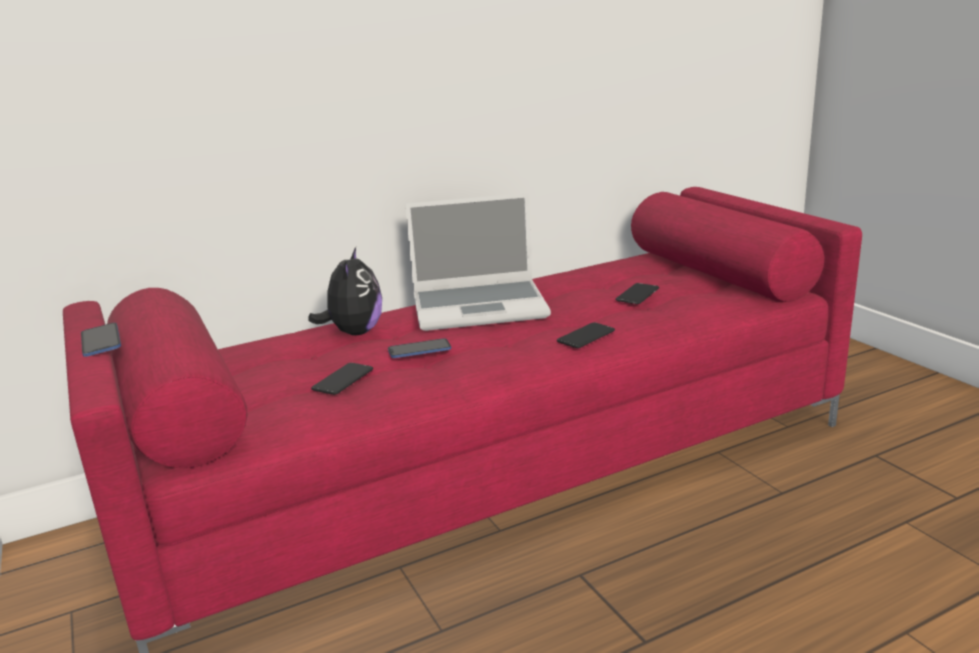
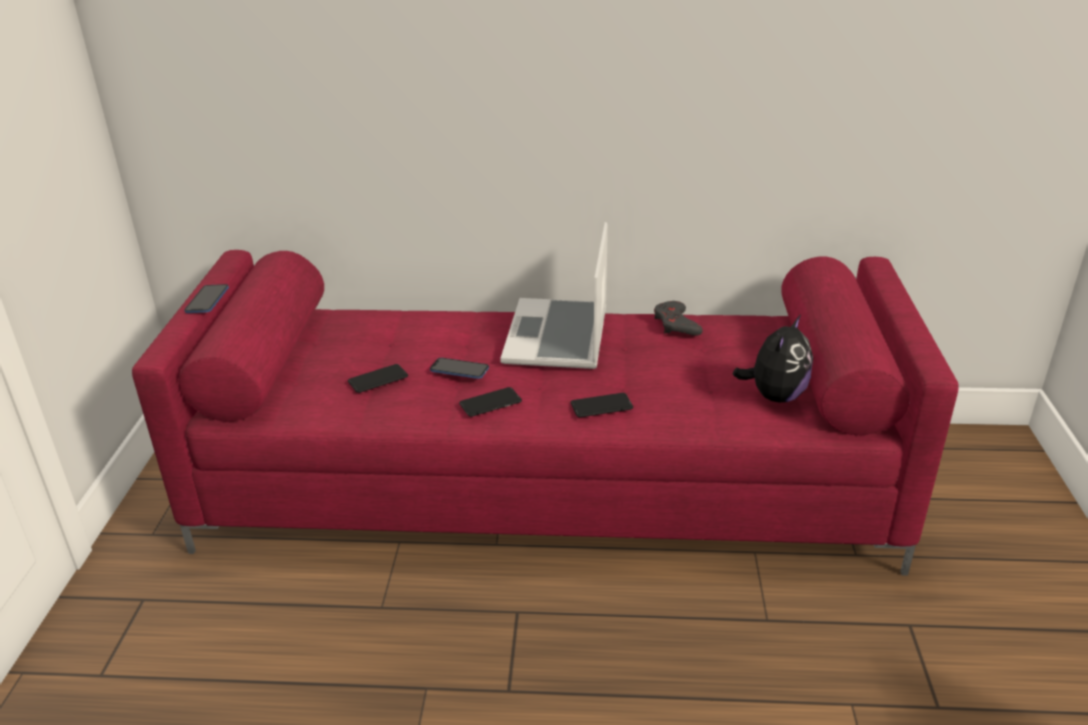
camera: 30 degrees right, 10 degrees up
plush toy [308,247,382,335] -> plush toy moved to [733,315,813,403]
laptop [405,193,551,331] -> laptop turned 75 degrees clockwise [500,222,608,369]
phone [615,283,659,304] -> phone moved to [459,387,522,417]
none -> grey game controller [654,301,703,336]

